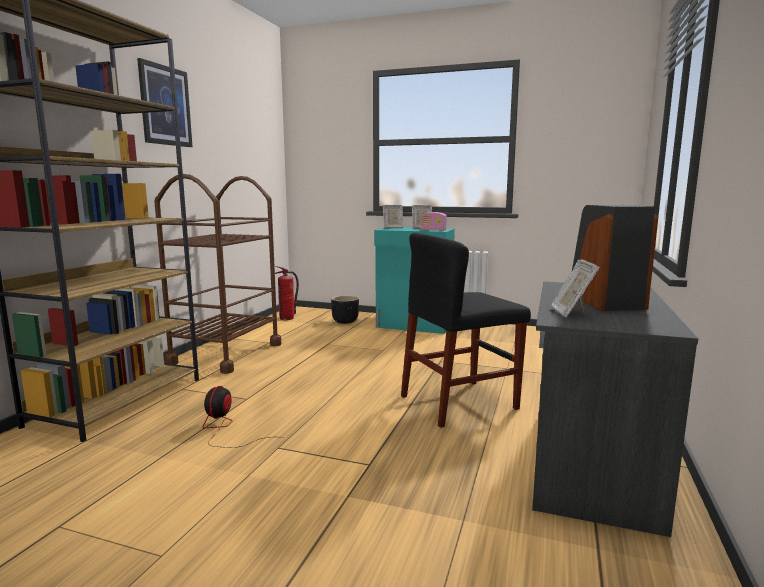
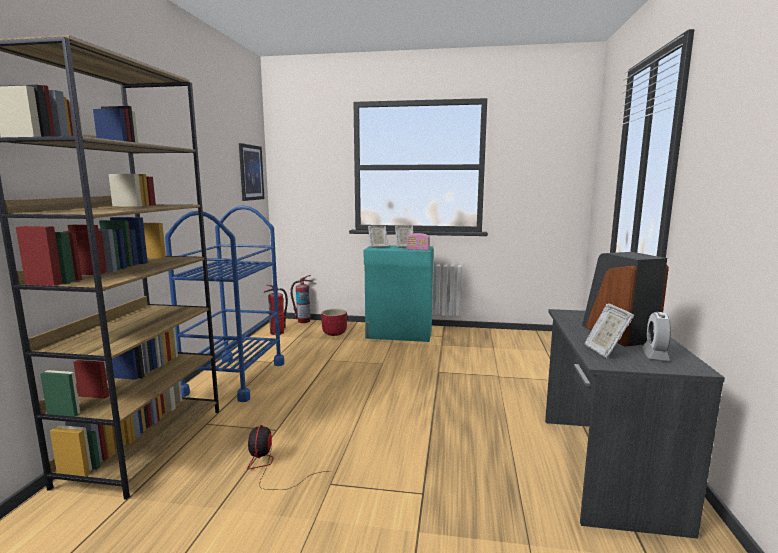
camera: 10 degrees left, 0 degrees up
picture [137,58,193,147] -> picture moved to [239,143,264,201]
brown cart [154,174,281,374] -> blue cart [165,206,284,402]
black planter [331,295,359,324] -> red planter [321,309,347,336]
black chair [401,233,531,428] -> none
none -> fire extinguisher [291,275,314,323]
none -> alarm clock [642,312,671,361]

